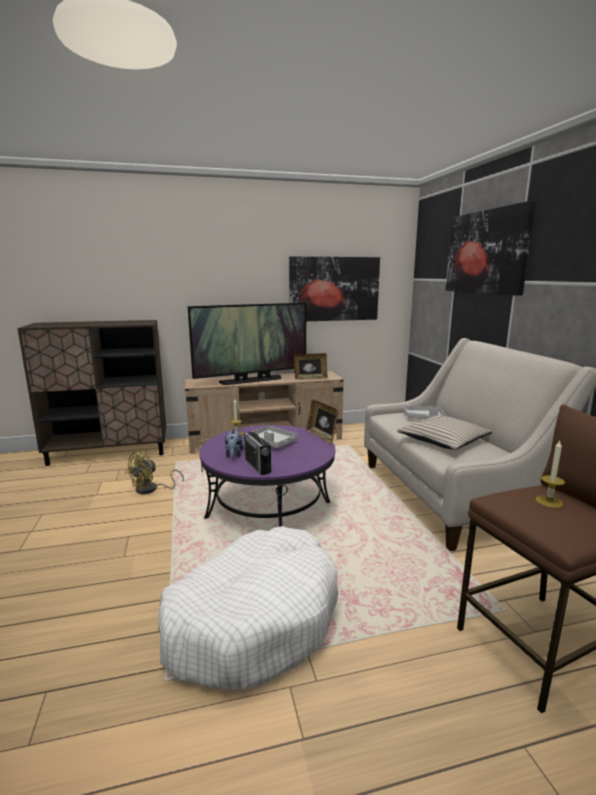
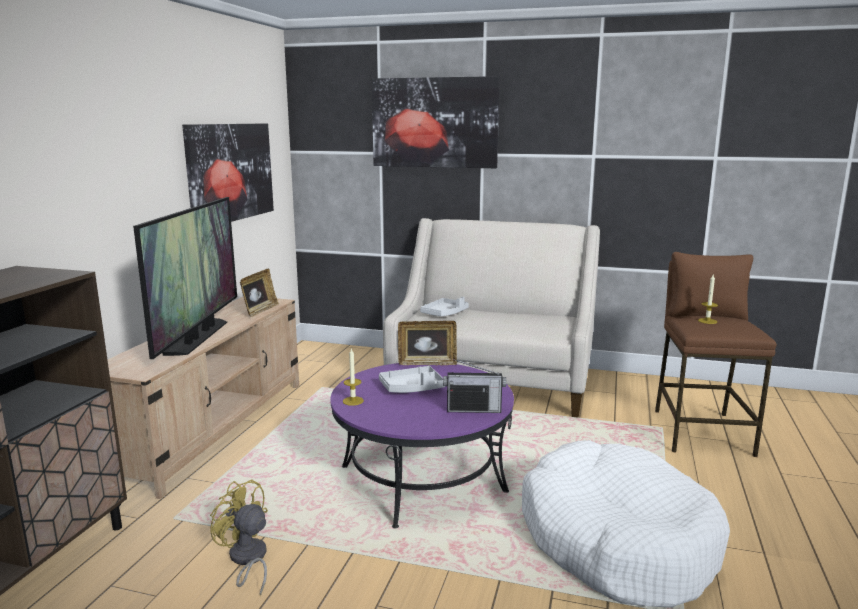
camera: 60 degrees left, 0 degrees up
yellow fan [125,450,184,494] -> yellow fan turned 150 degrees clockwise [210,479,268,596]
plush toy [225,429,244,458] -> none
beige pillow [397,415,492,450] -> none

